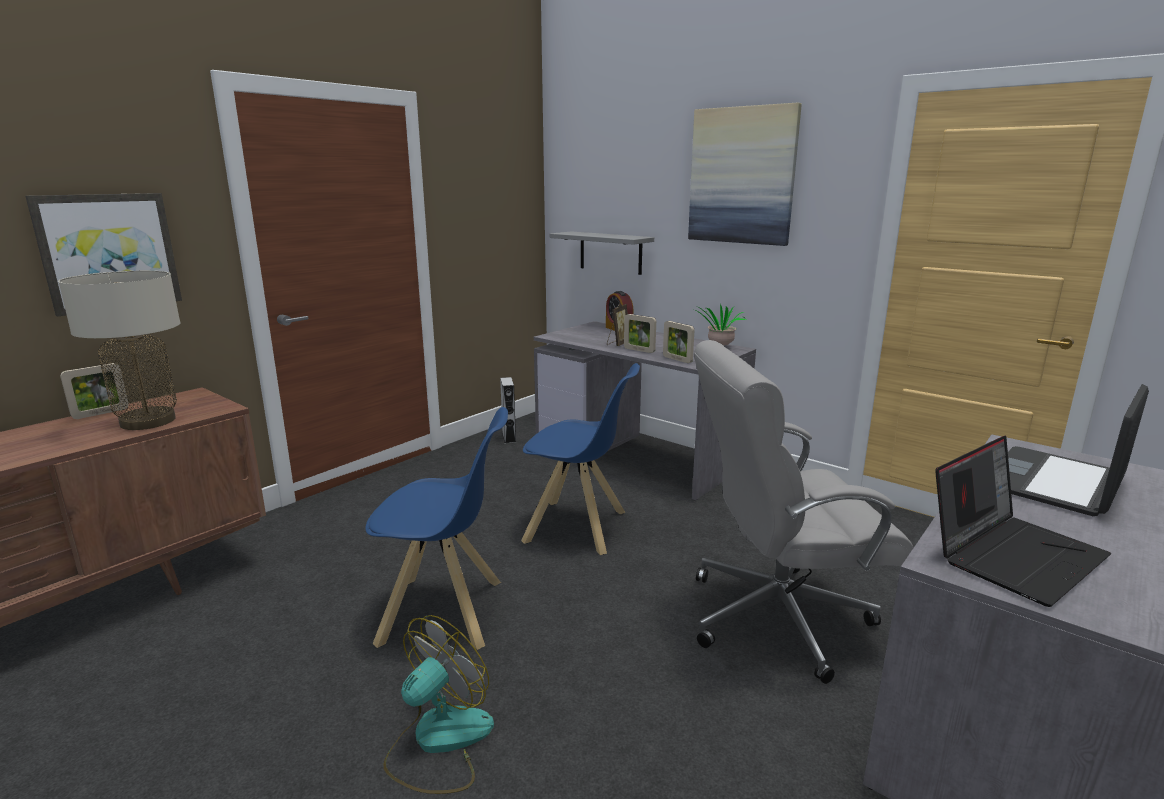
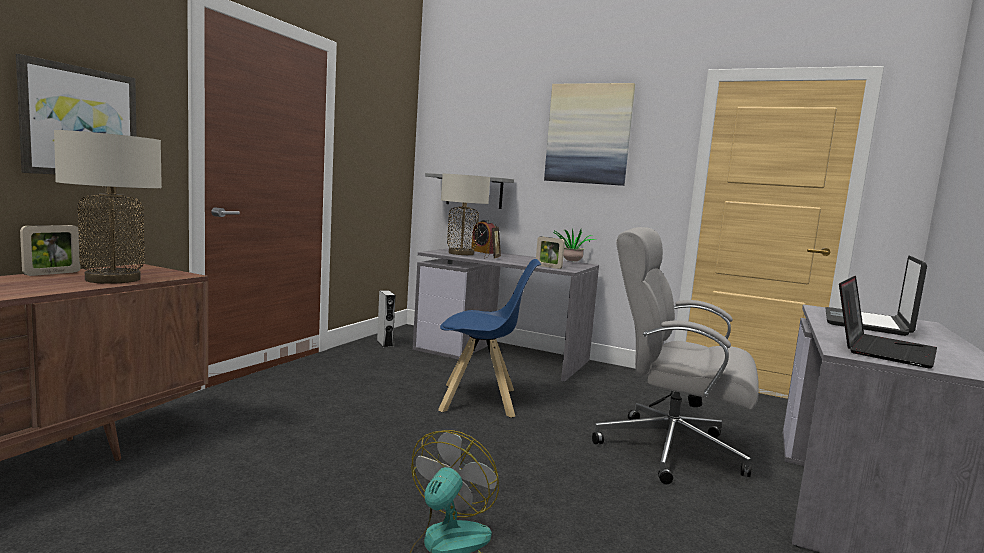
camera: 15 degrees left, 10 degrees down
blue chair [365,407,508,650] -> none
picture frame [624,314,656,353] -> none
grey office chair [694,340,913,684] -> grey office chair turned 45 degrees clockwise [592,227,759,484]
none -> table lamp [441,174,490,255]

